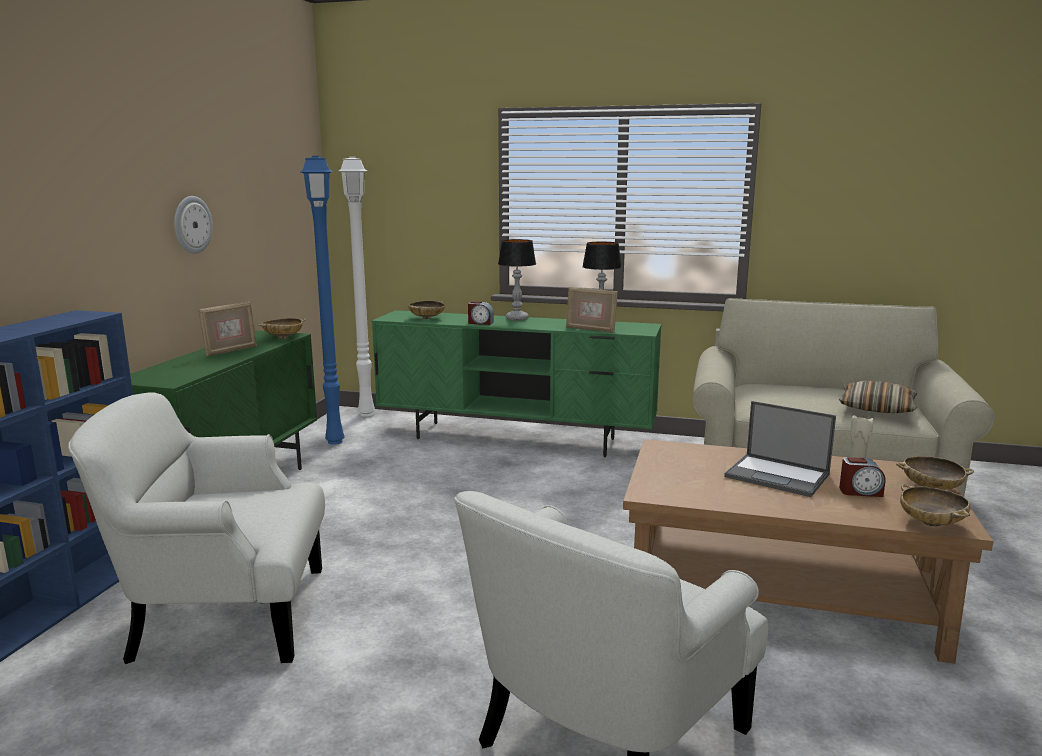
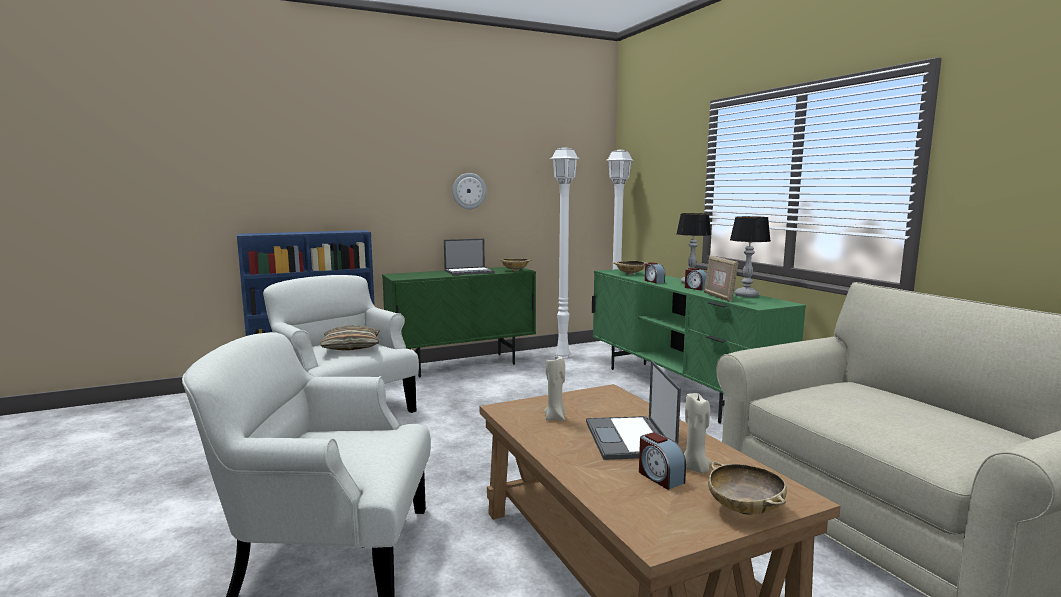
camera: 50 degrees right, 5 degrees down
picture frame [199,301,257,357] -> laptop [444,238,495,275]
blue floor lamp [300,156,345,445] -> white floor lamp [550,147,580,359]
pillow [839,381,917,413] -> pillow moved to [320,325,380,351]
beige bowl [900,484,970,527] -> none
none -> beige candle [544,356,565,421]
none -> alarm clock [685,268,707,291]

